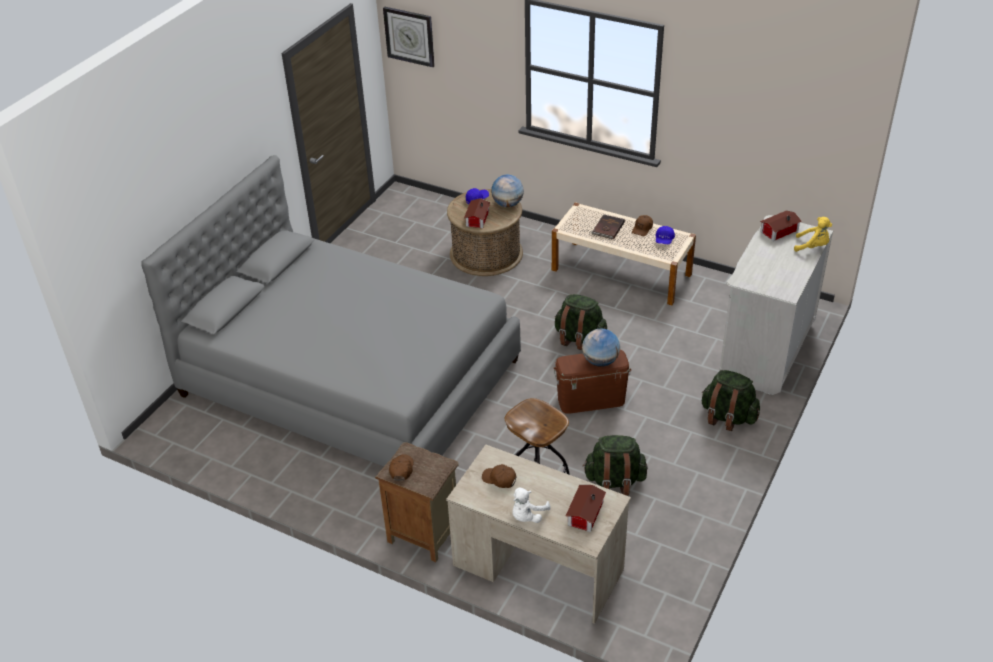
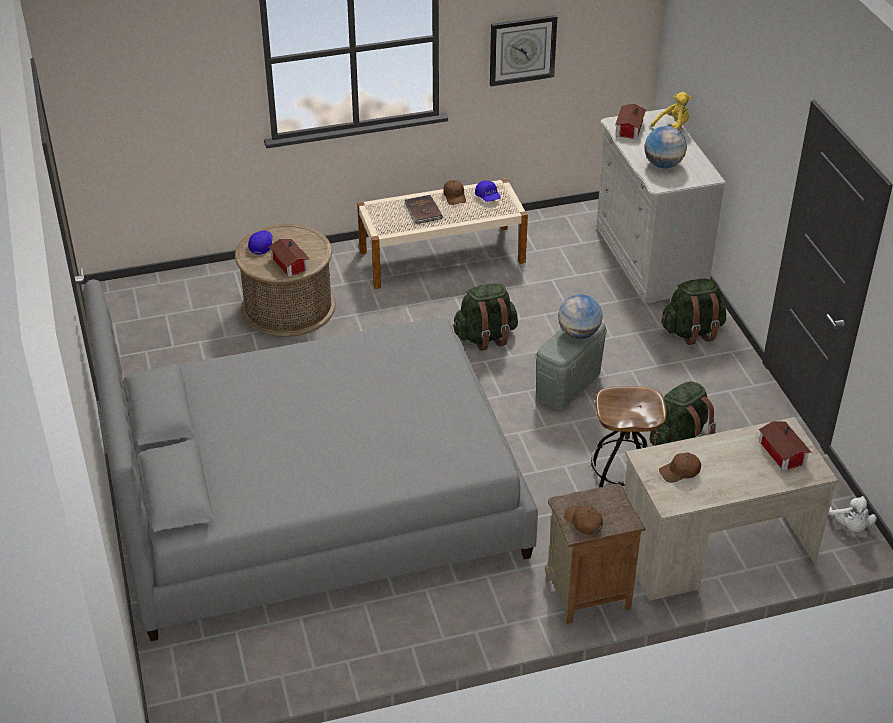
camera: 45 degrees left, 0 degrees up
wall clock [383,7,435,67] -> wall clock moved to [490,15,557,86]
globe [491,175,524,207] -> globe moved to [644,126,687,168]
white plush toy [512,487,551,523] -> white plush toy moved to [828,496,877,532]
brown storage box [554,350,631,413] -> grey storage box [535,322,607,410]

